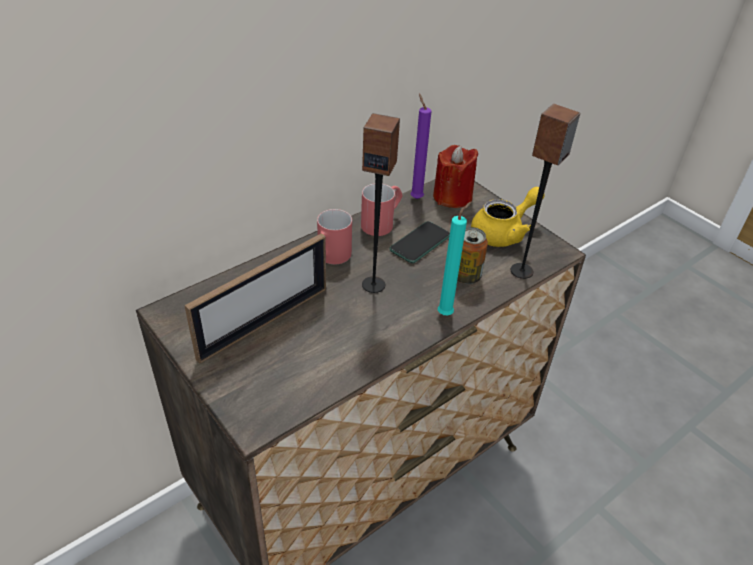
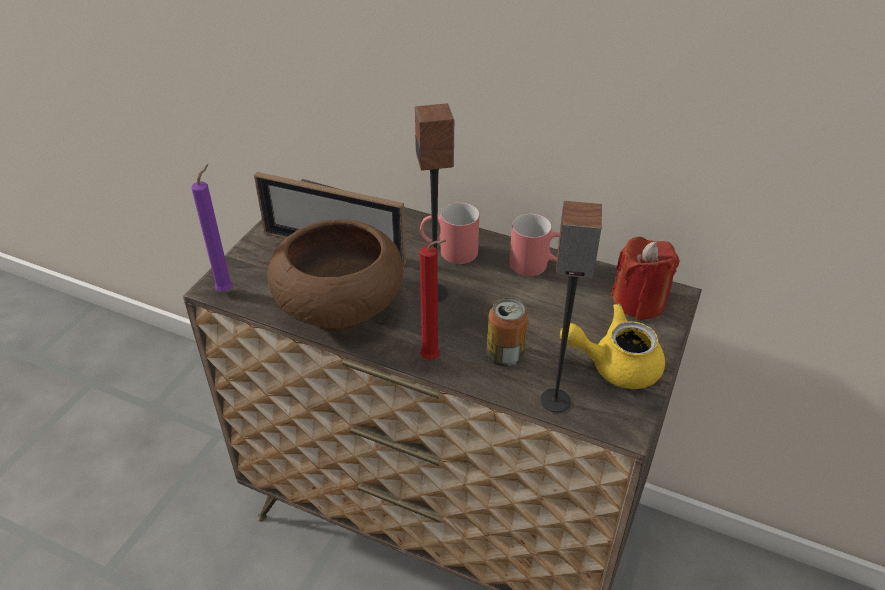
camera: 65 degrees right, 0 degrees up
phone [389,221,450,263] -> none
purple candle [410,94,431,199] -> purple candle moved to [191,164,233,292]
turquoise candle [438,202,471,316] -> red candle [420,240,446,360]
yellow teapot [471,187,545,247] -> yellow teapot turned 150 degrees clockwise [560,304,665,389]
none -> brown bowl [267,219,403,331]

